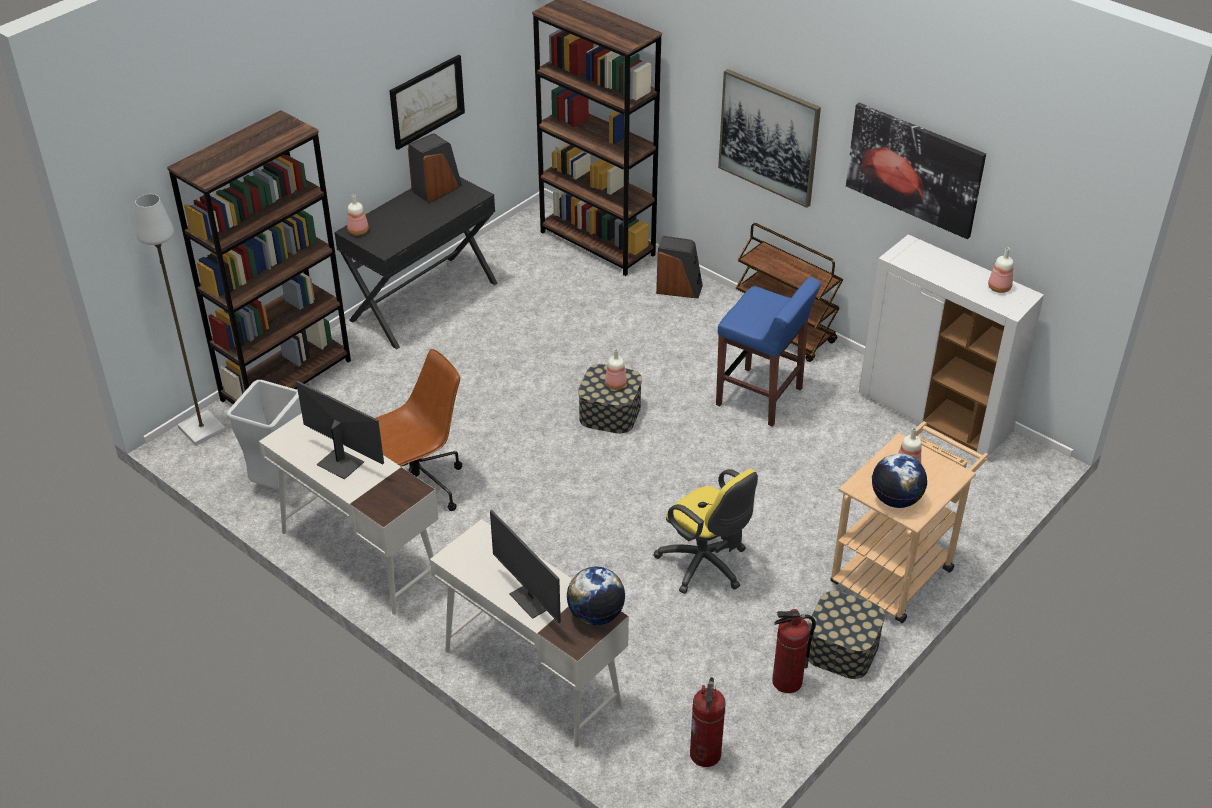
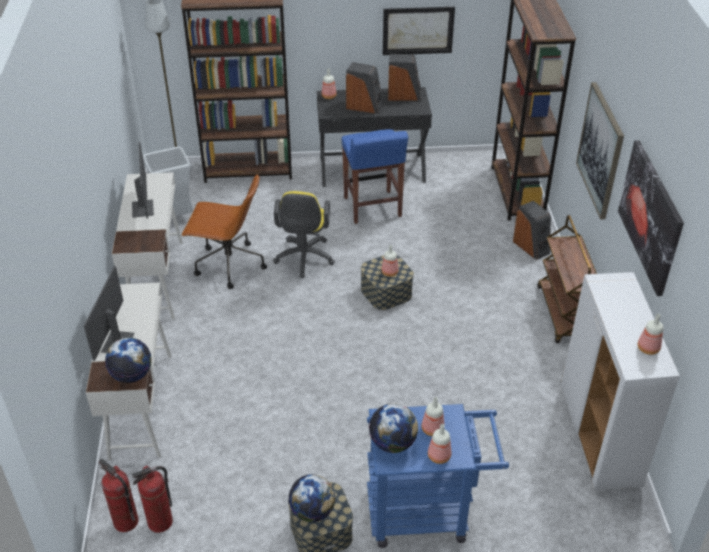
camera: 45 degrees right, 0 degrees up
yellow office chair [654,469,758,594] -> yellow office chair moved to [273,191,335,278]
blue stool [716,277,821,427] -> blue stool moved to [342,129,408,224]
fire extinguisher [772,609,816,693] -> fire extinguisher moved to [99,459,139,532]
beige cart [830,421,988,623] -> blue cart [367,404,509,548]
none -> globe [288,474,335,522]
none -> speaker [346,62,383,114]
none -> bottle [428,424,451,464]

